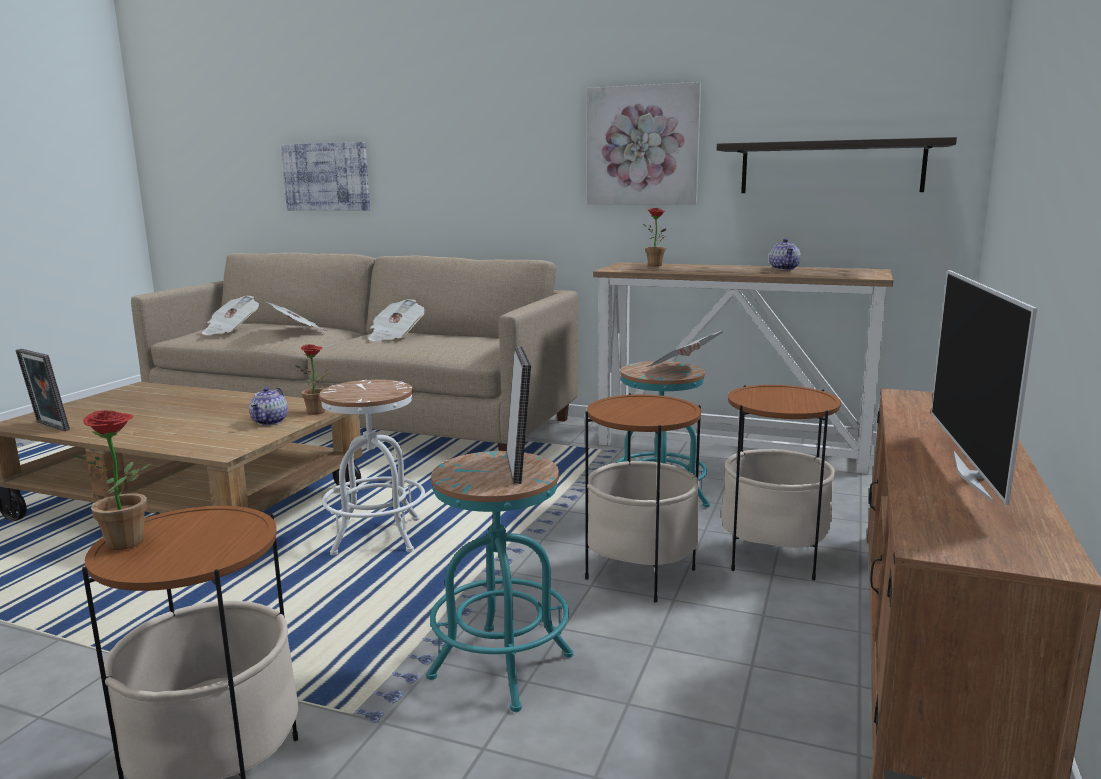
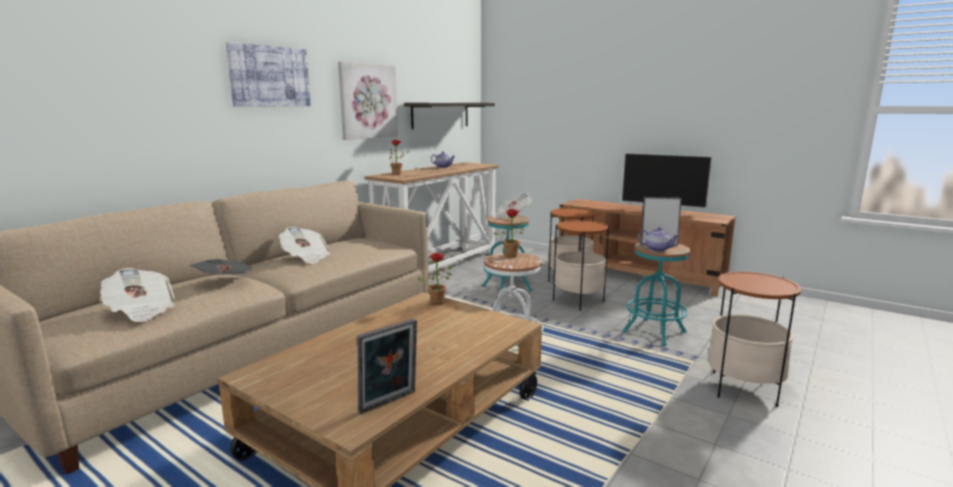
camera: 75 degrees left, 0 degrees up
potted plant [73,410,152,550] -> potted plant moved to [494,209,525,258]
teapot [249,387,288,425] -> teapot moved to [638,227,680,252]
picture [281,142,370,211] -> picture moved to [226,42,311,106]

